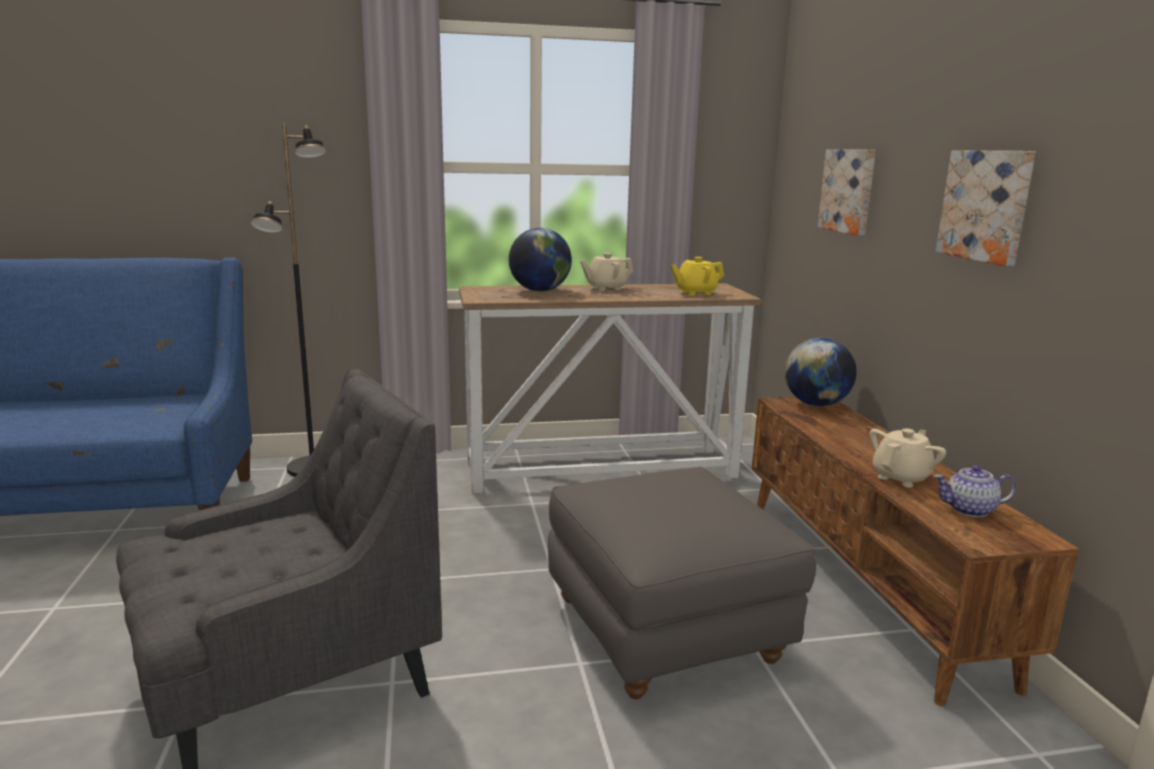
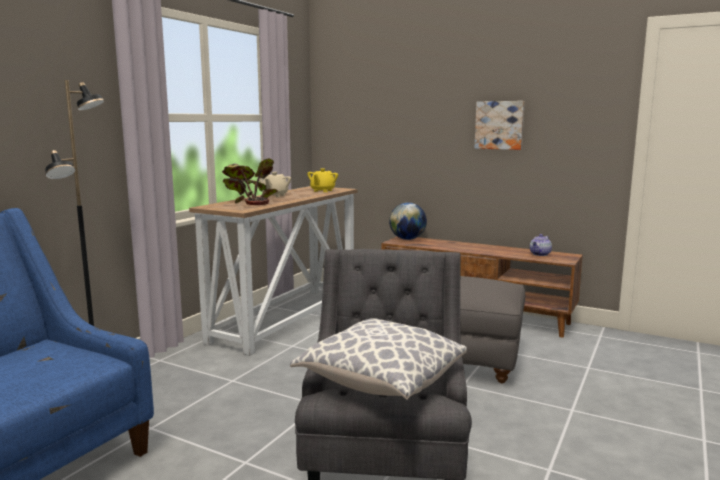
camera: 50 degrees left, 5 degrees down
globe [509,228,572,292] -> potted plant [222,158,278,205]
picture [818,149,876,236] -> none
beige teapot [870,428,946,488] -> none
none -> pillow [290,318,467,400]

